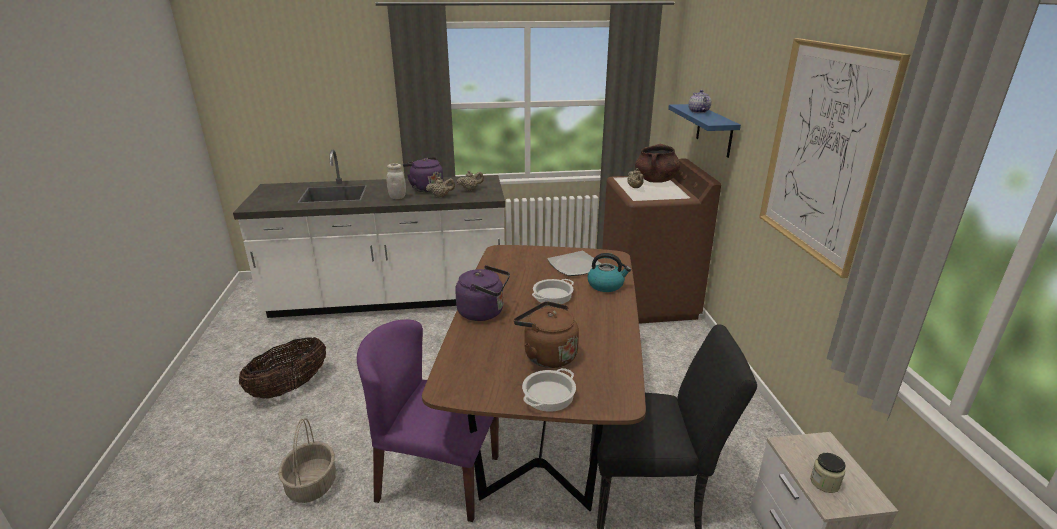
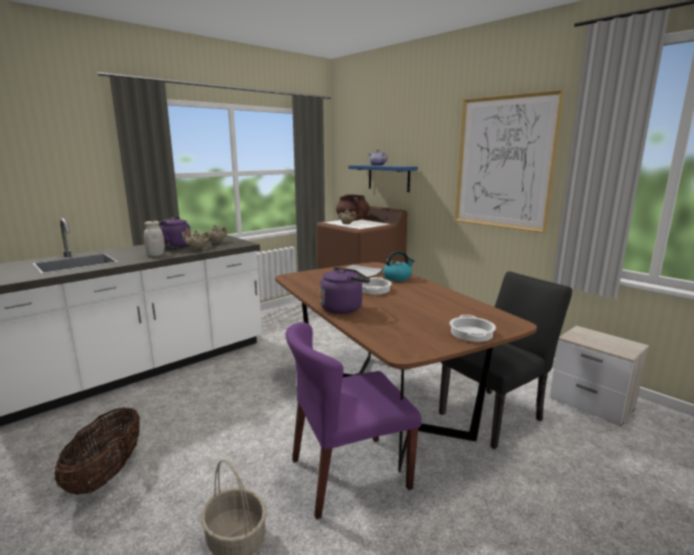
camera: 35 degrees left, 10 degrees down
brown kettle [514,301,579,368] -> none
jar [810,453,846,493] -> none

